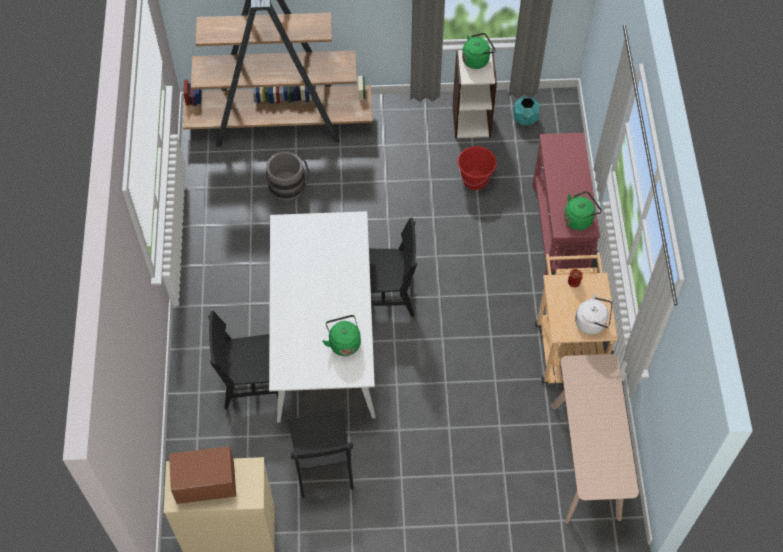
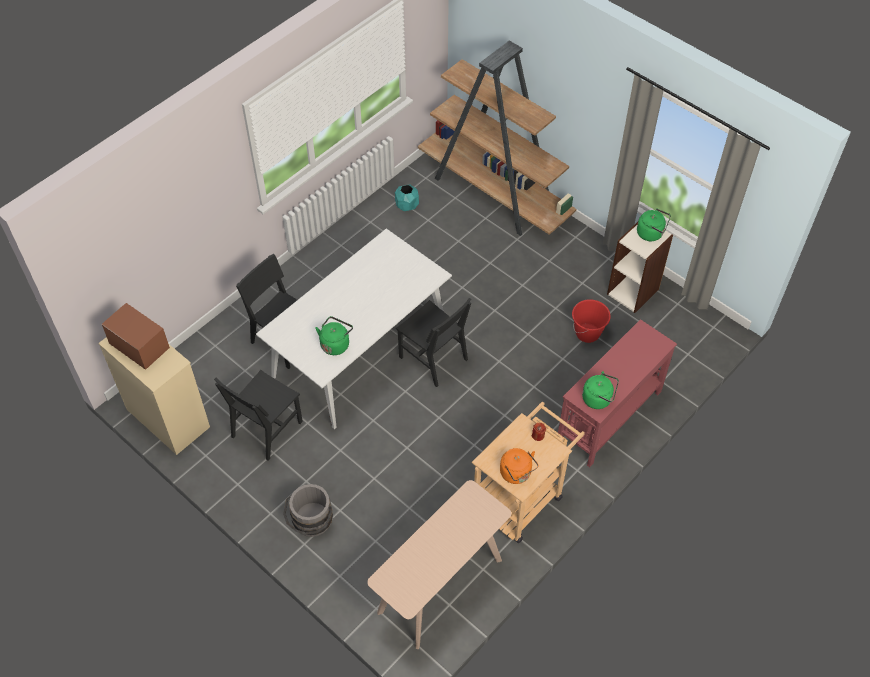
camera: 45 degrees right, 5 degrees down
grey bucket [266,151,310,201] -> grey bucket moved to [283,484,333,537]
turquoise planter [514,97,539,125] -> turquoise planter moved to [395,184,419,211]
white kettle [575,294,613,335] -> orange kettle [500,448,539,484]

